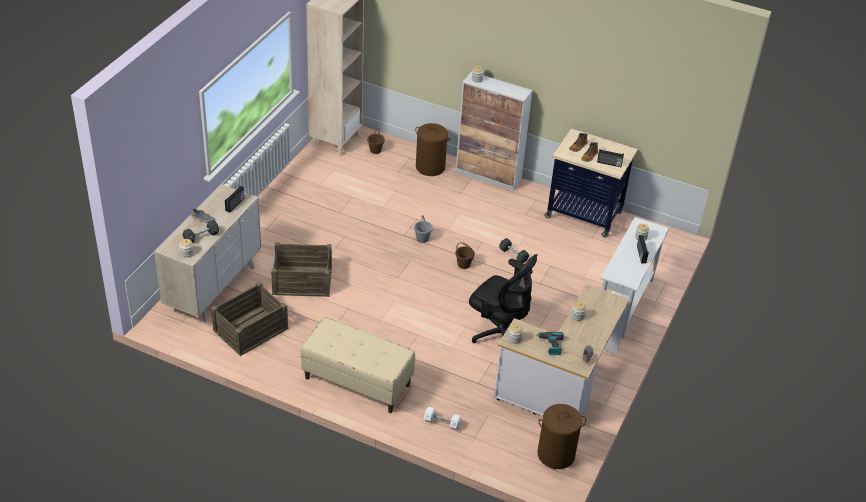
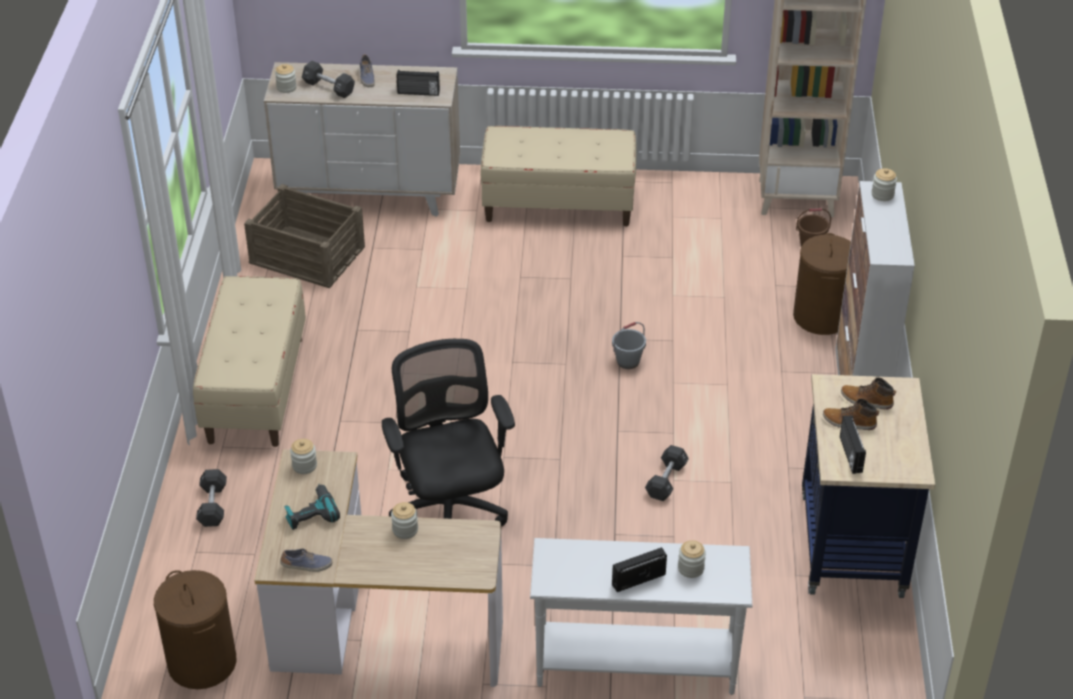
camera: 70 degrees right, 0 degrees up
crate [271,242,332,297] -> none
white dumbbell [424,407,462,430] -> black dumbbell [196,469,227,527]
brown bucket [455,242,475,269] -> none
black office chair [469,254,538,343] -> black office chair turned 150 degrees clockwise [382,339,515,526]
none -> beige bench [481,126,637,226]

